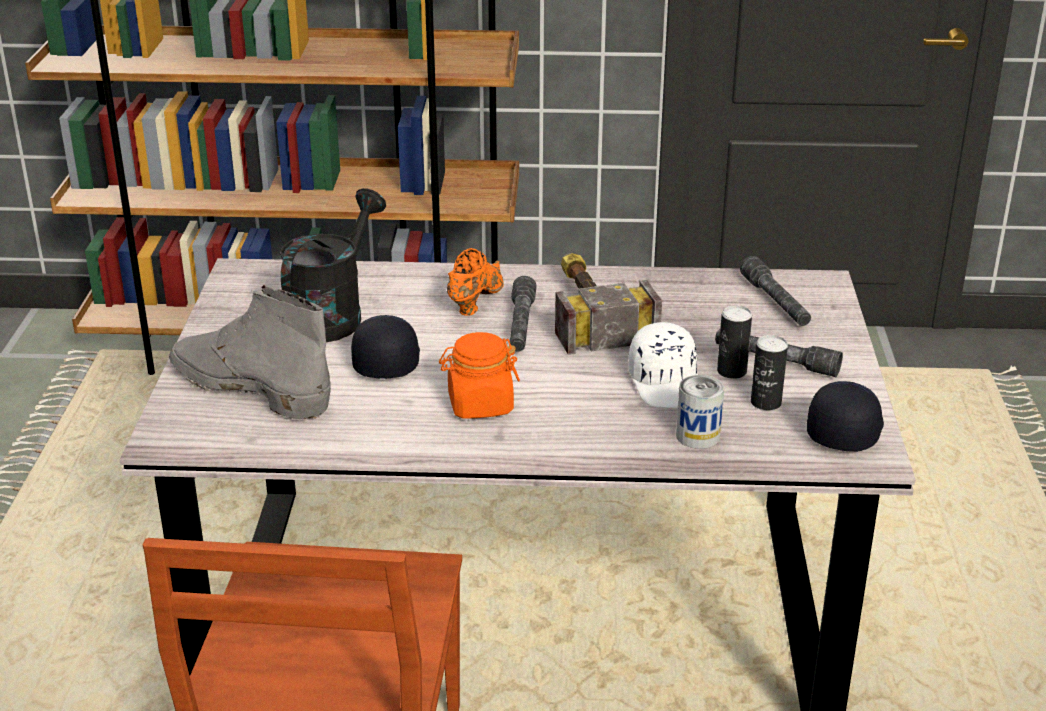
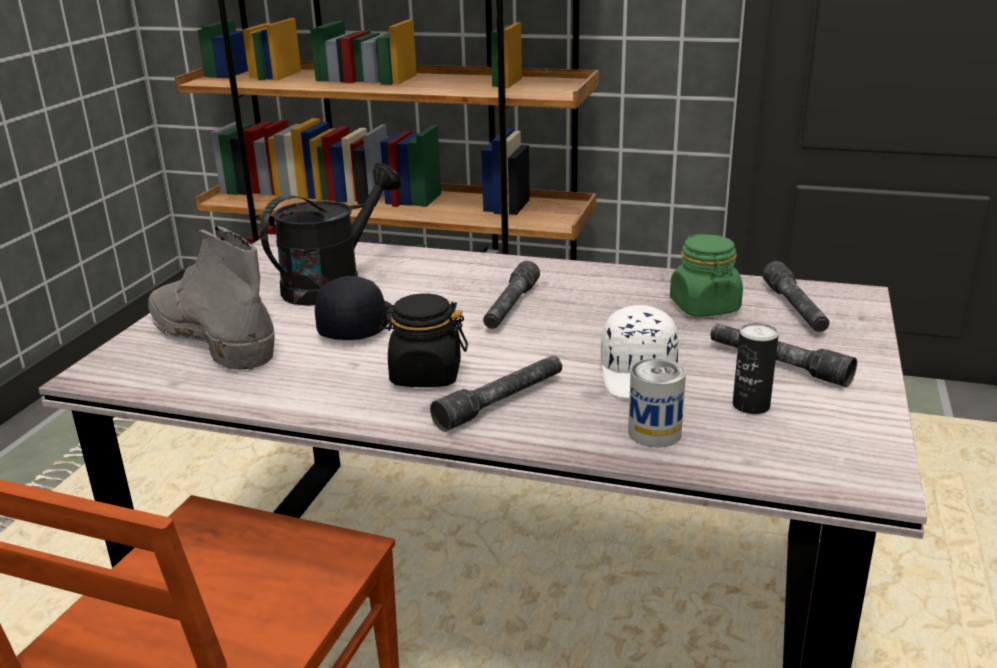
camera: 15 degrees right, 5 degrees down
orange jar [439,332,520,419] -> black jar [377,294,468,387]
orange shoe [447,248,504,316] -> none
hammer [555,253,662,355] -> none
can [717,305,752,379] -> none
black cap [807,381,884,452] -> none
none -> grey flashlight [430,355,562,432]
none -> green jar [670,234,743,317]

